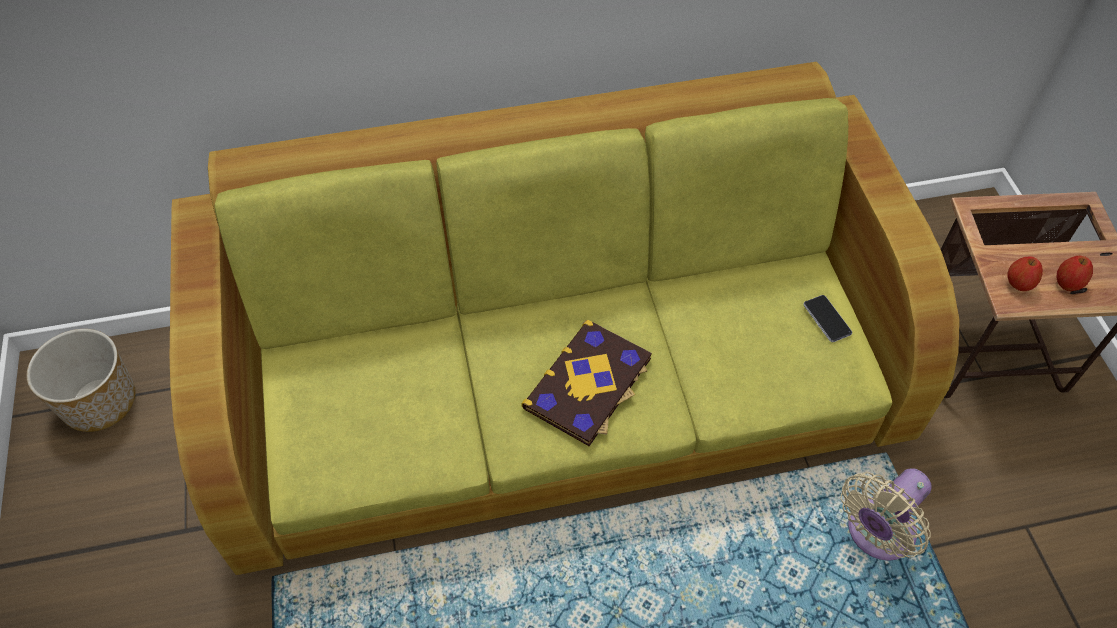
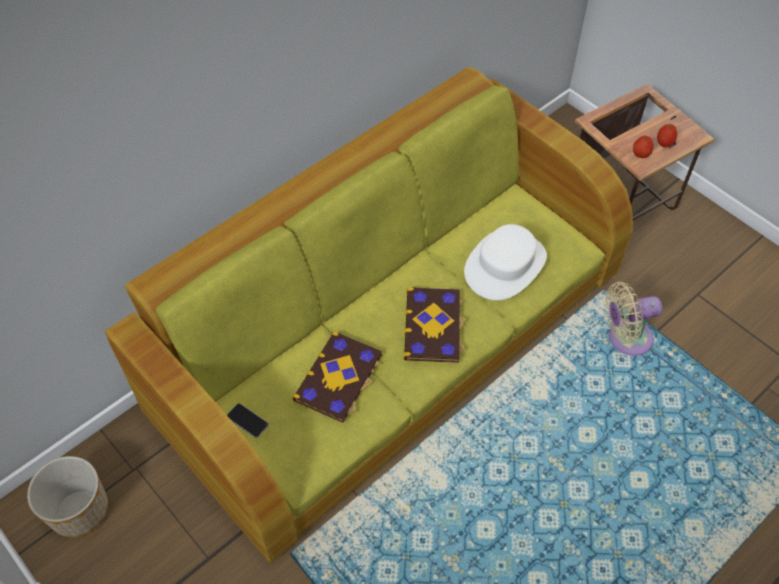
camera: 30 degrees left, 0 degrees up
phone [803,295,852,342] -> phone moved to [227,403,269,438]
beige fan [841,468,932,561] -> beige fan turned 60 degrees clockwise [605,282,662,356]
none -> book [292,331,382,423]
none -> white hat [464,224,547,301]

